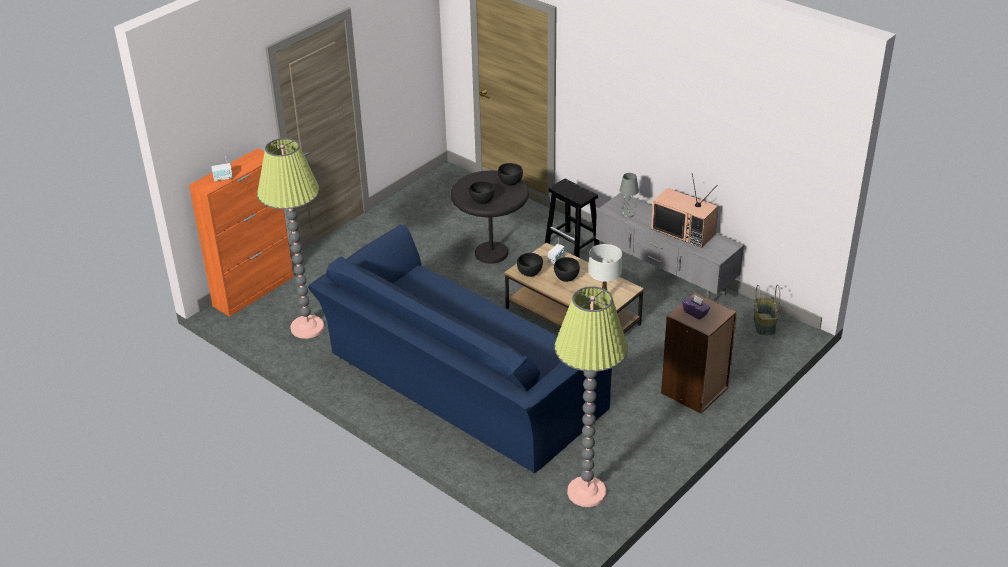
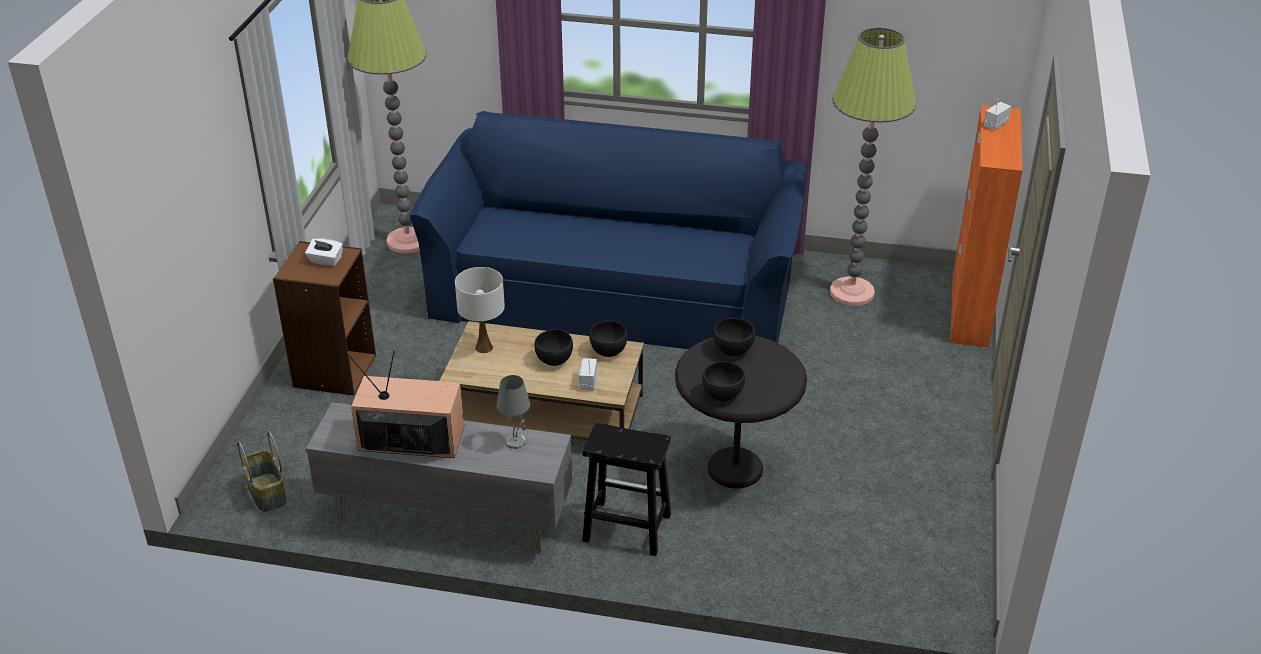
camera: 150 degrees right, 0 degrees up
purple tissue box [682,295,710,320] -> white tissue box [305,238,343,266]

